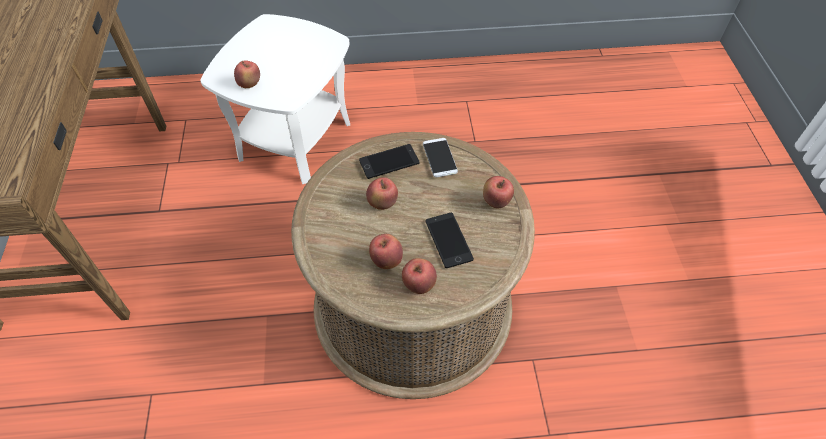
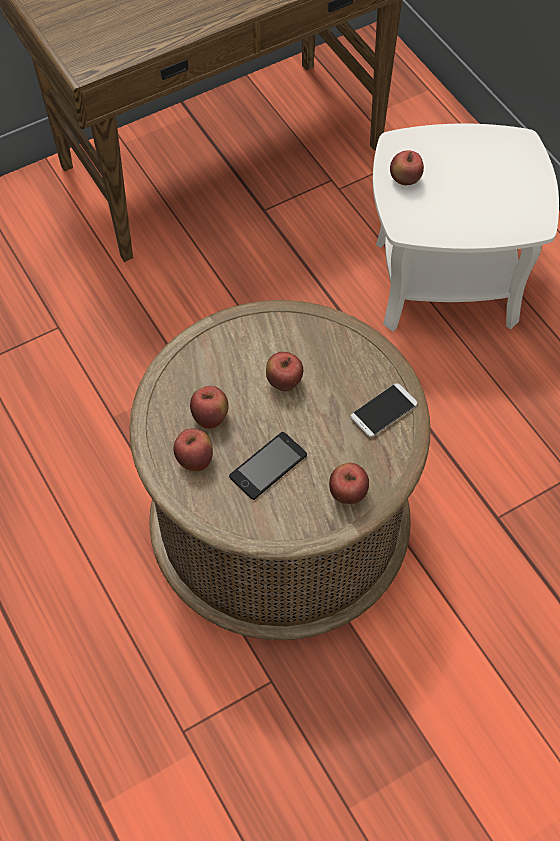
camera: 65 degrees right, 5 degrees up
phone [359,144,419,179] -> none

